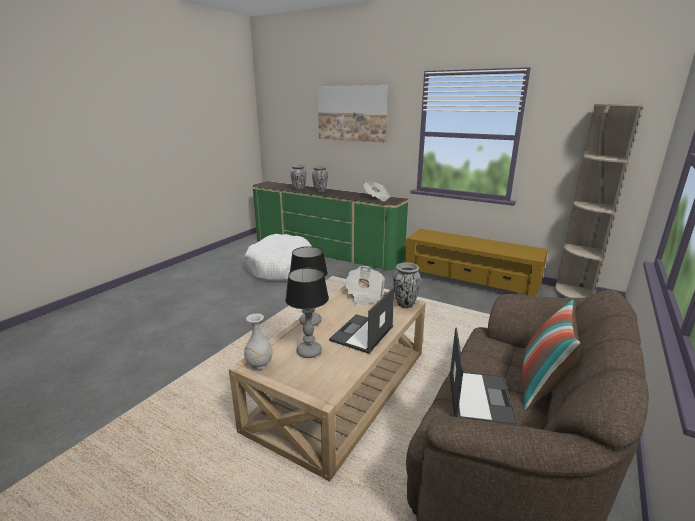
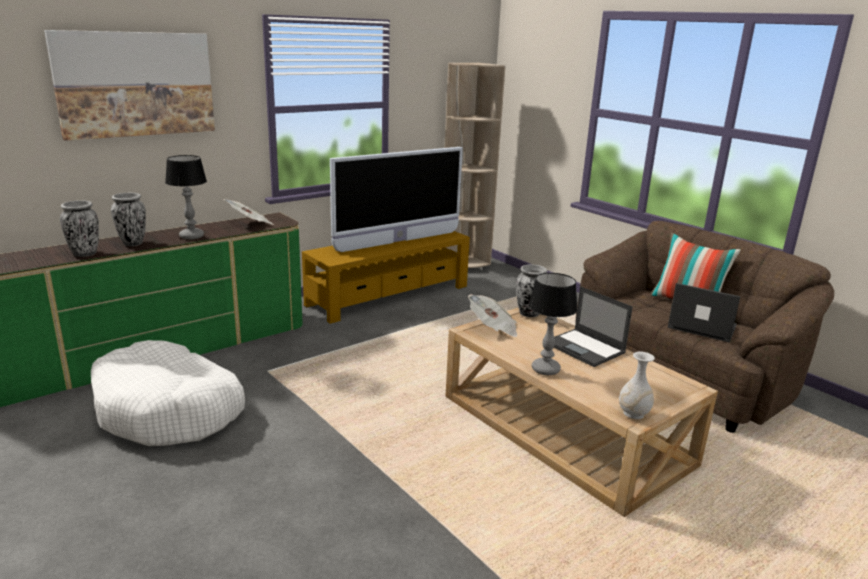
camera: 70 degrees left, 0 degrees up
table lamp [285,268,329,358] -> table lamp moved to [165,155,207,240]
none -> television [330,147,463,252]

